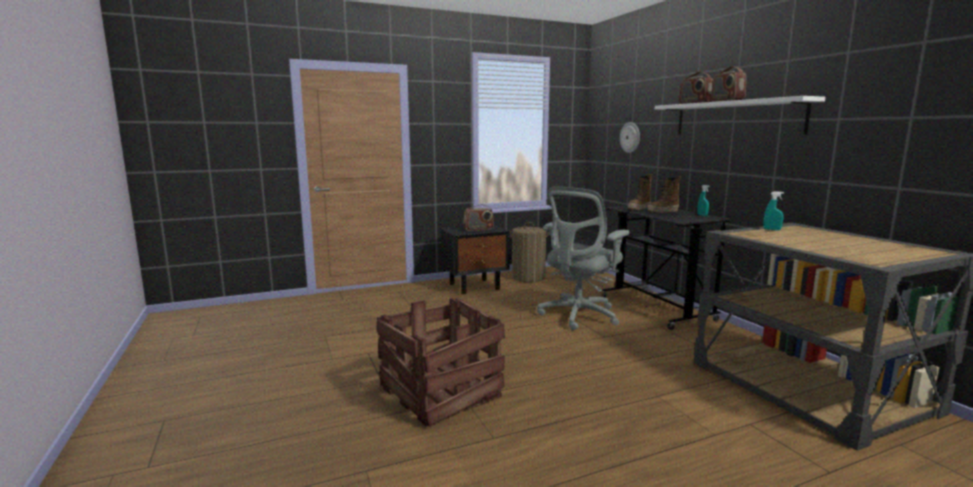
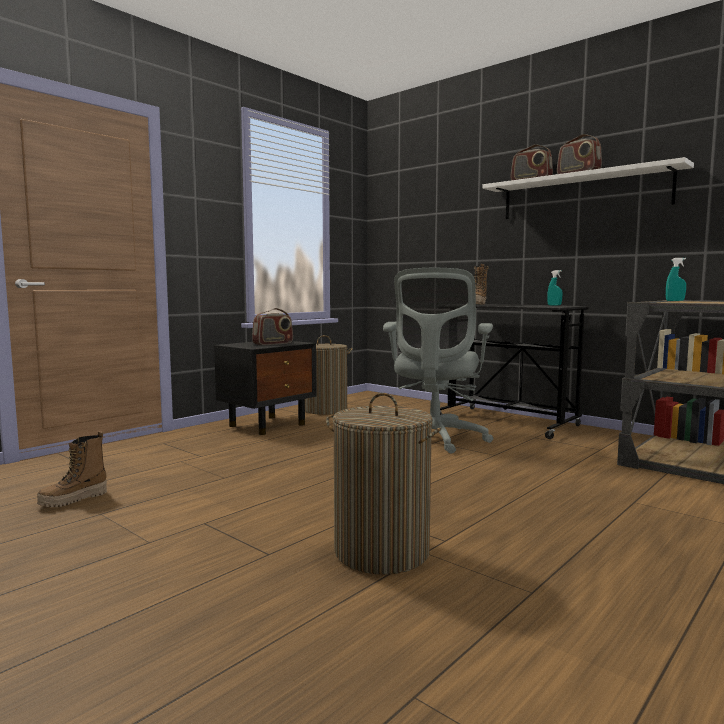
camera: 25 degrees left, 5 degrees down
crate [377,298,505,427] -> laundry basket [326,393,441,575]
wall clock [620,122,640,153] -> none
boot [648,176,681,213] -> boot moved to [37,431,107,507]

